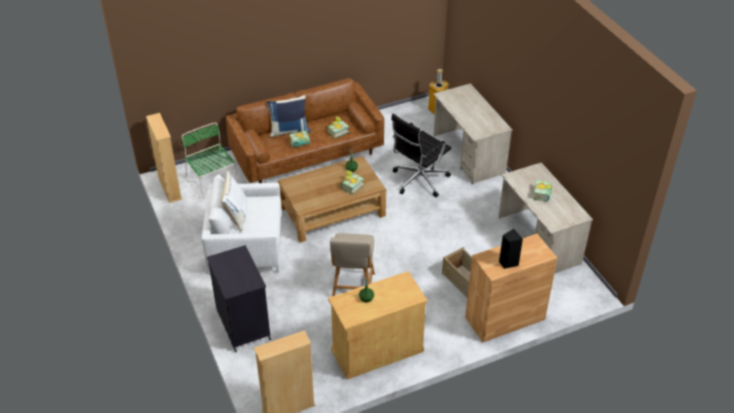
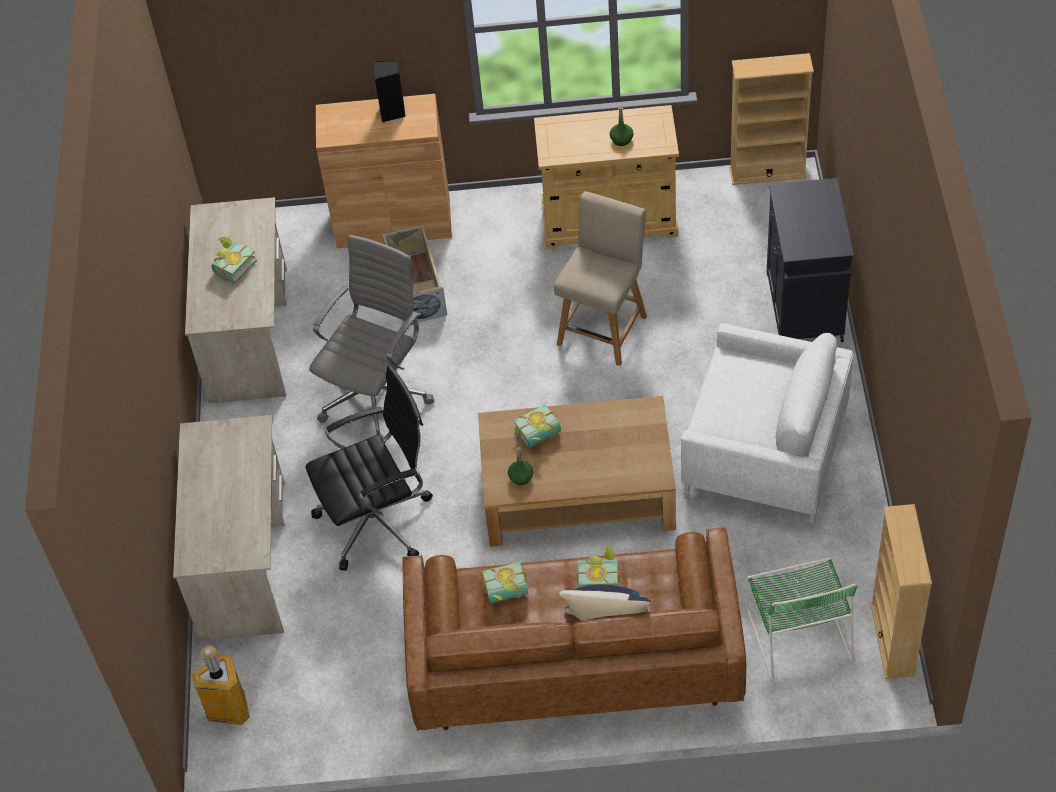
camera: 155 degrees left, 10 degrees up
white pillow [221,171,247,231] -> none
none -> grey office chair [309,235,434,443]

